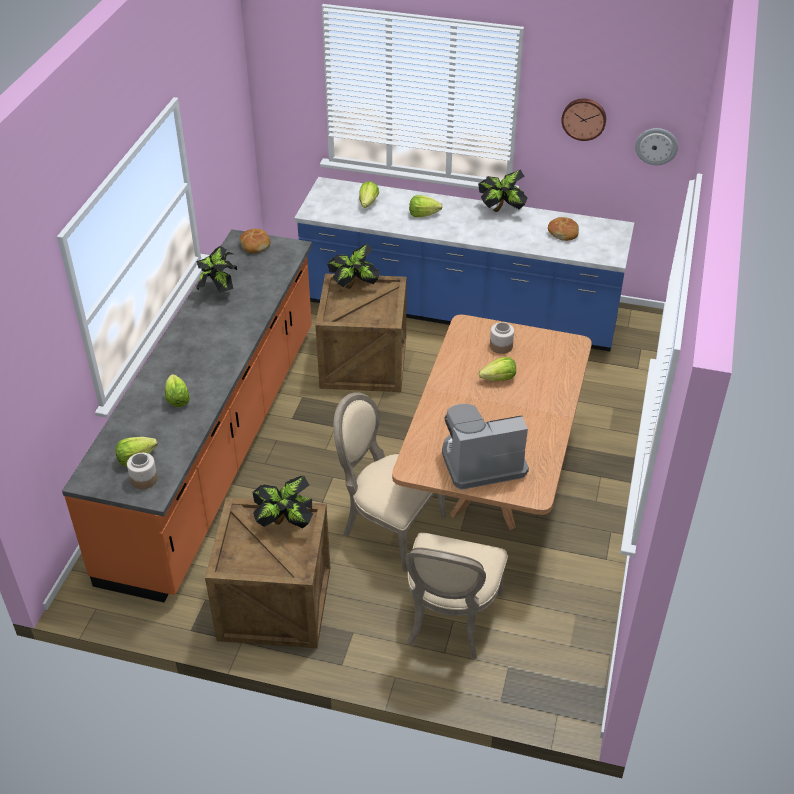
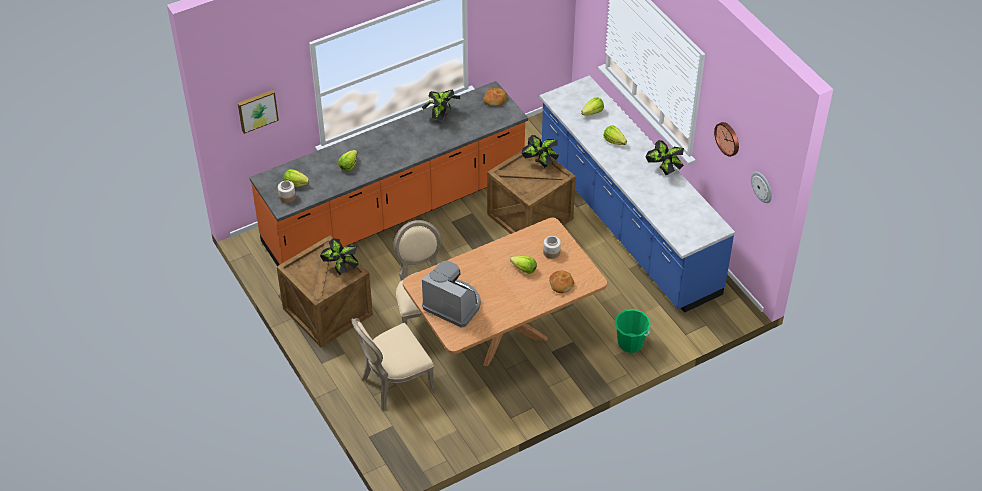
camera: 45 degrees right, 5 degrees up
bread [548,217,579,241] -> bread moved to [549,271,574,293]
none -> picture [238,90,279,134]
none -> green bucket [615,309,651,353]

